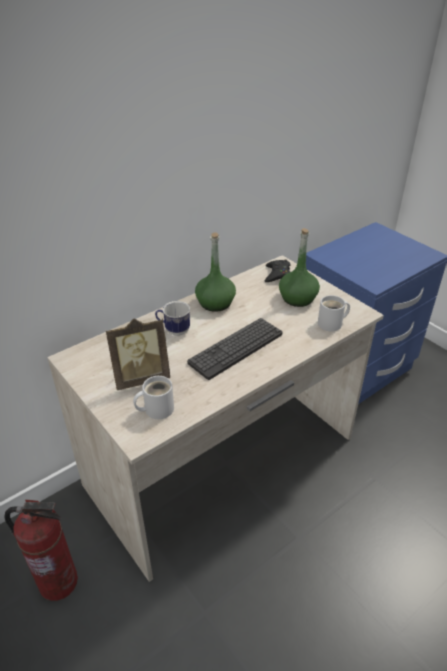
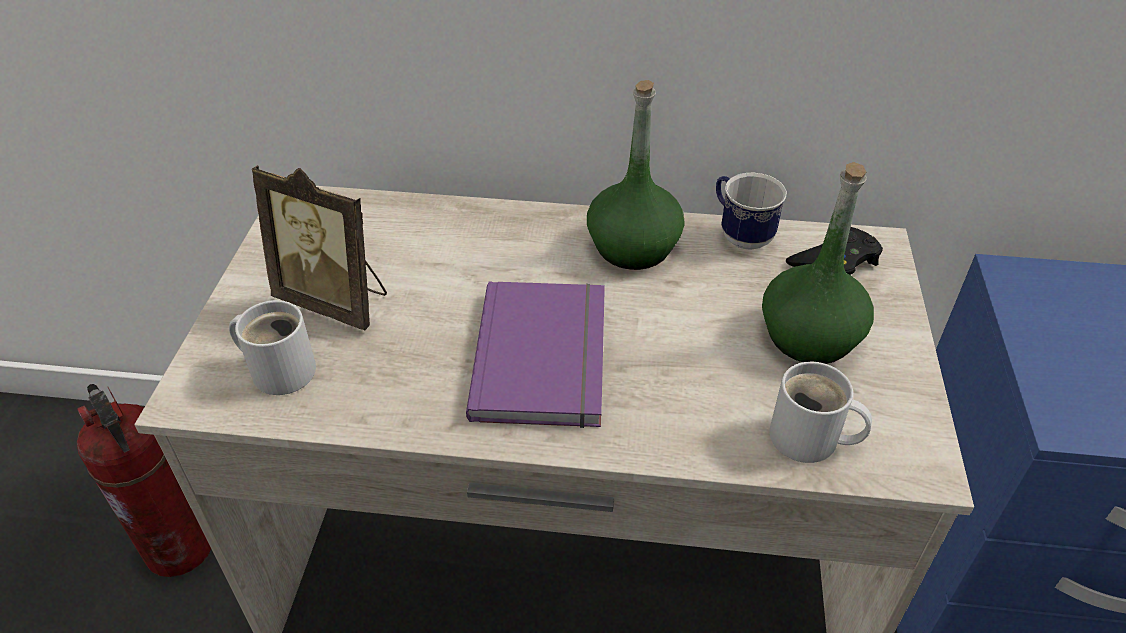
camera: 45 degrees right, 5 degrees up
mug [155,301,190,336] -> mug moved to [716,172,787,250]
keyboard [187,318,282,380] -> purple book [466,281,605,428]

